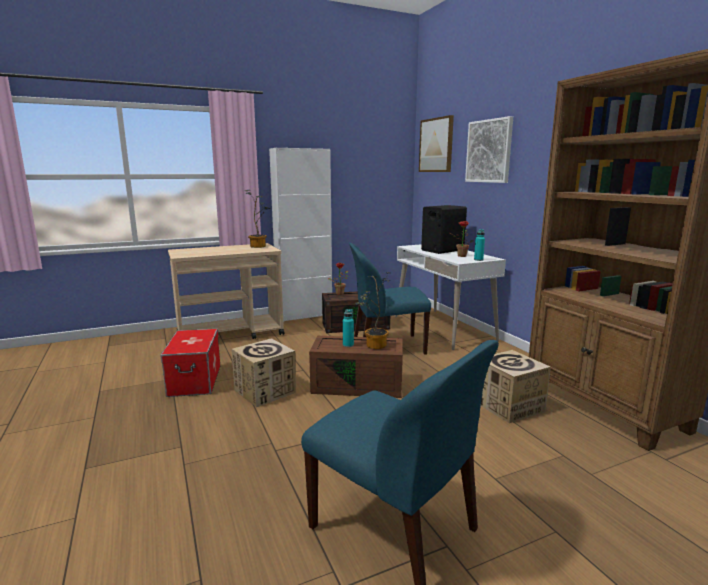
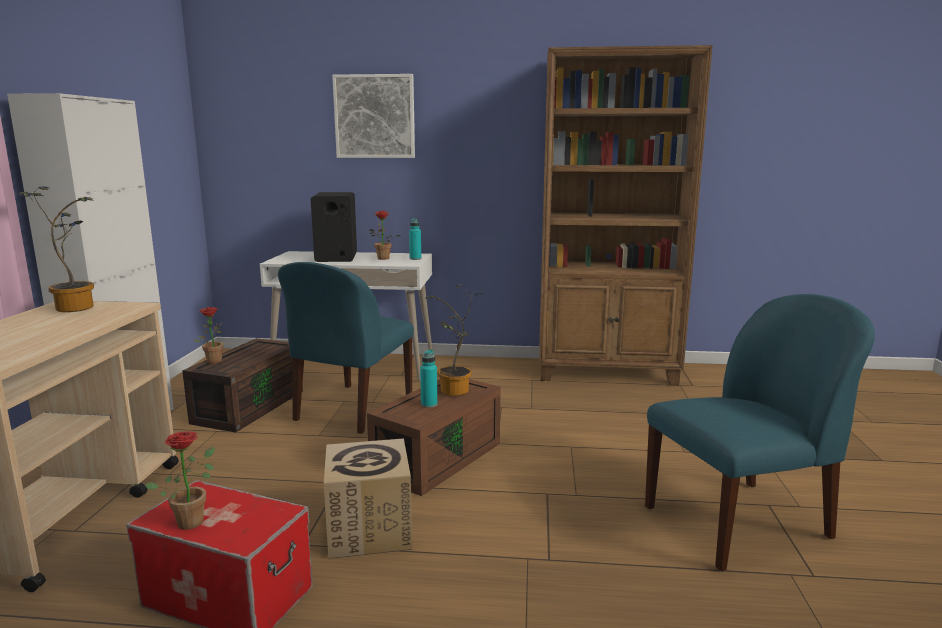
camera: 60 degrees left, 0 degrees up
picture [419,115,454,172] -> none
cardboard box [481,350,551,423] -> none
none -> potted plant [145,431,215,530]

